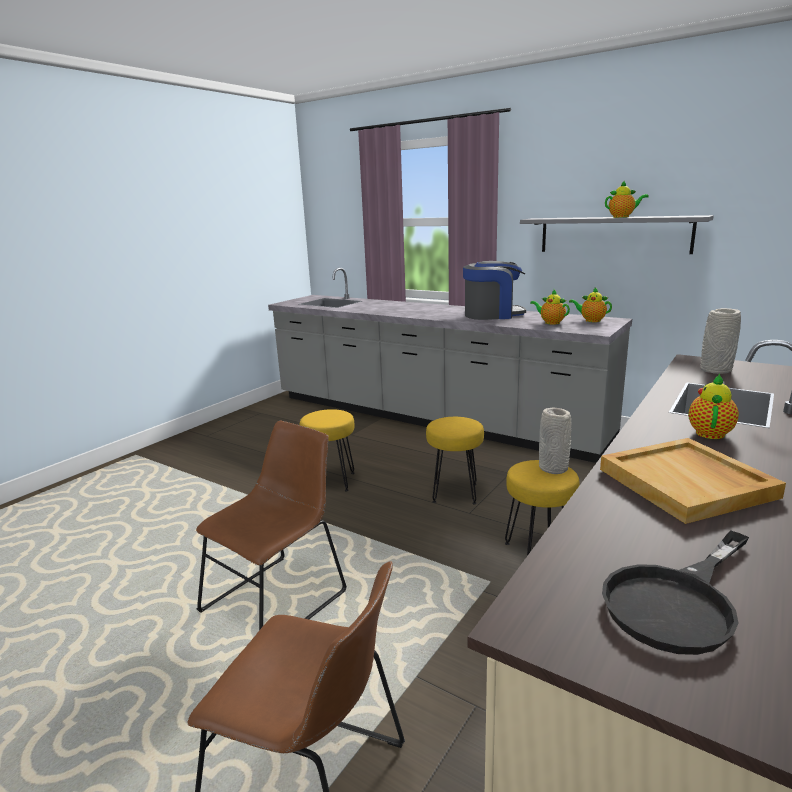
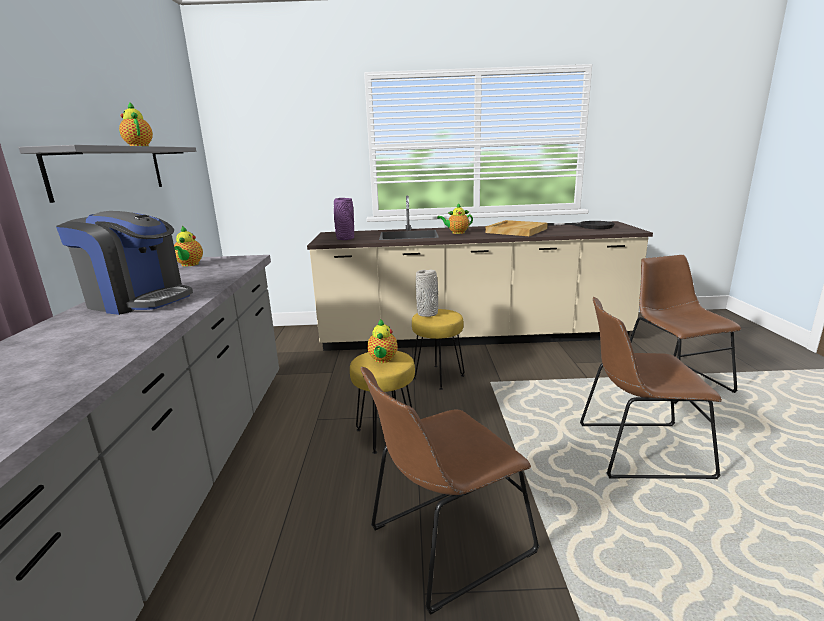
camera: 125 degrees left, 0 degrees up
yellow stool [300,409,355,492] -> brown chair [361,367,539,615]
coffee machine [463,261,526,320] -> coffee machine turned 150 degrees clockwise [56,211,193,315]
teapot [530,290,570,325] -> teapot moved to [367,319,398,363]
grey vase [700,308,741,374] -> purple vase [334,198,354,240]

